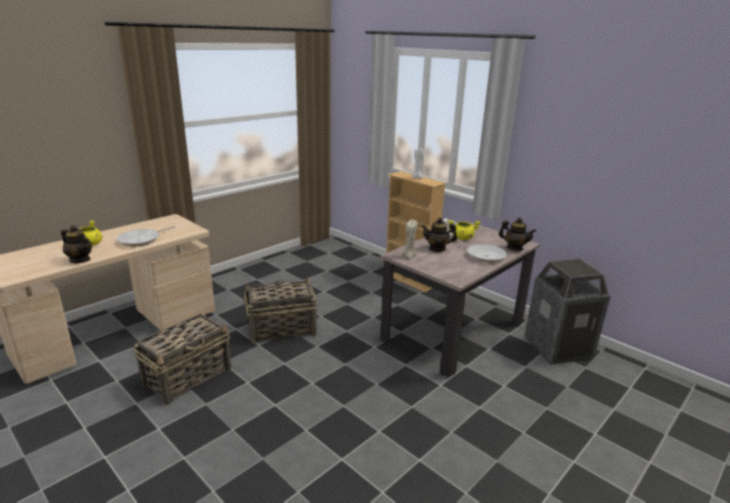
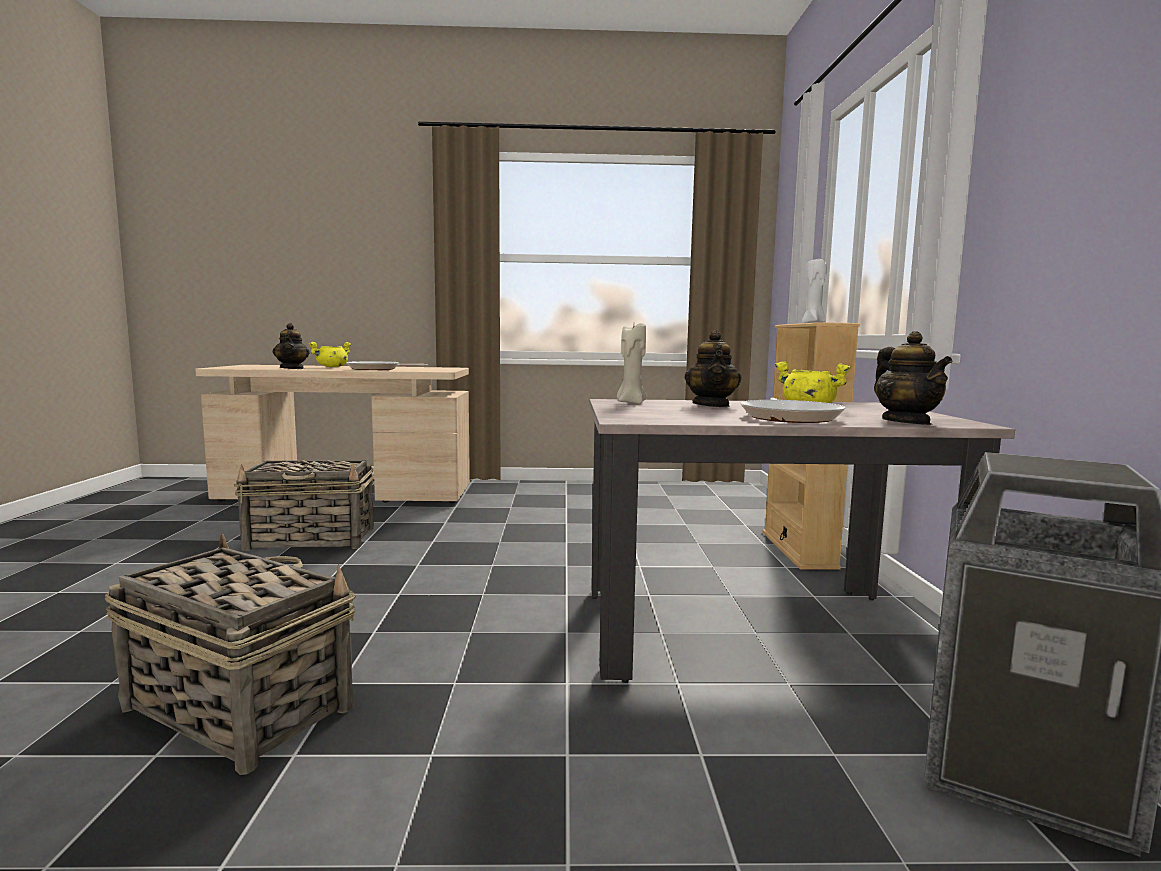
camera: 45 degrees right, 15 degrees down
basket [244,277,317,344] -> basket moved to [105,534,356,775]
teapot [421,218,457,252] -> teapot turned 135 degrees counterclockwise [684,330,741,407]

